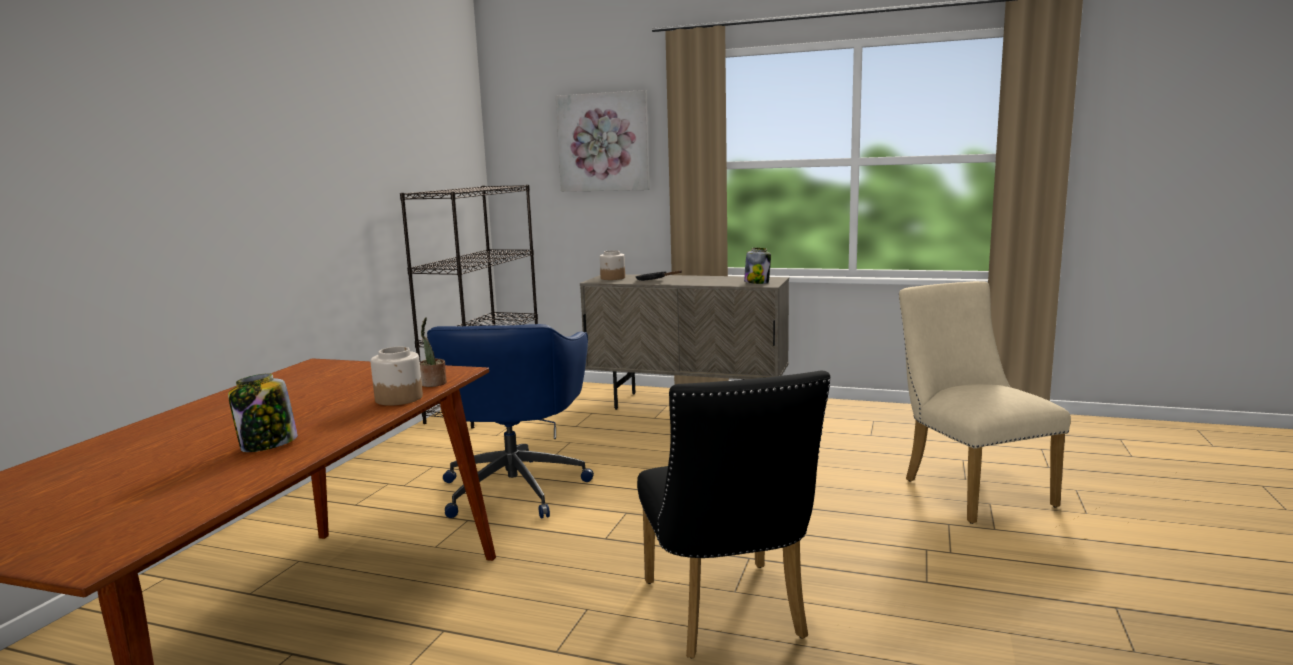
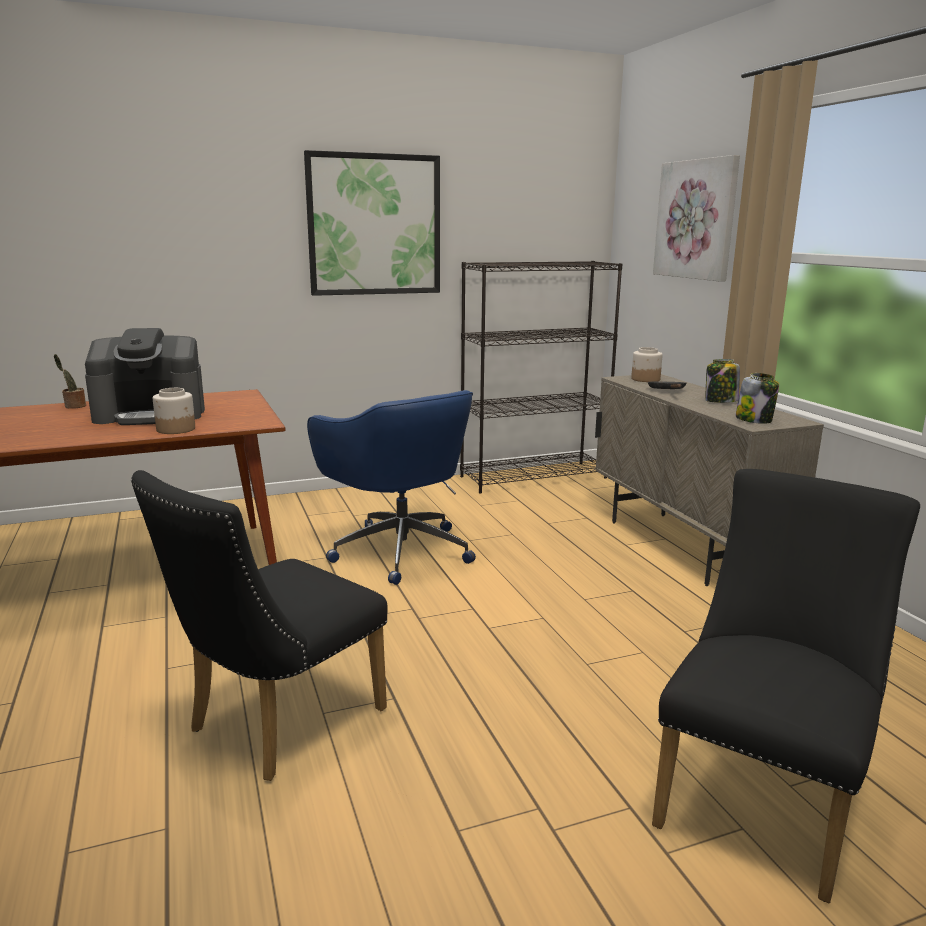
camera: 50 degrees right, 5 degrees up
jar [228,373,298,452] -> jar moved to [705,359,740,403]
potted plant [420,317,447,387] -> potted plant moved to [54,354,86,409]
blue office chair [427,324,594,518] -> blue office chair turned 90 degrees counterclockwise [307,390,476,585]
beige chair [899,281,1071,524] -> black chair [652,469,920,903]
none -> coffee machine [85,328,205,425]
none -> picture [304,150,440,296]

